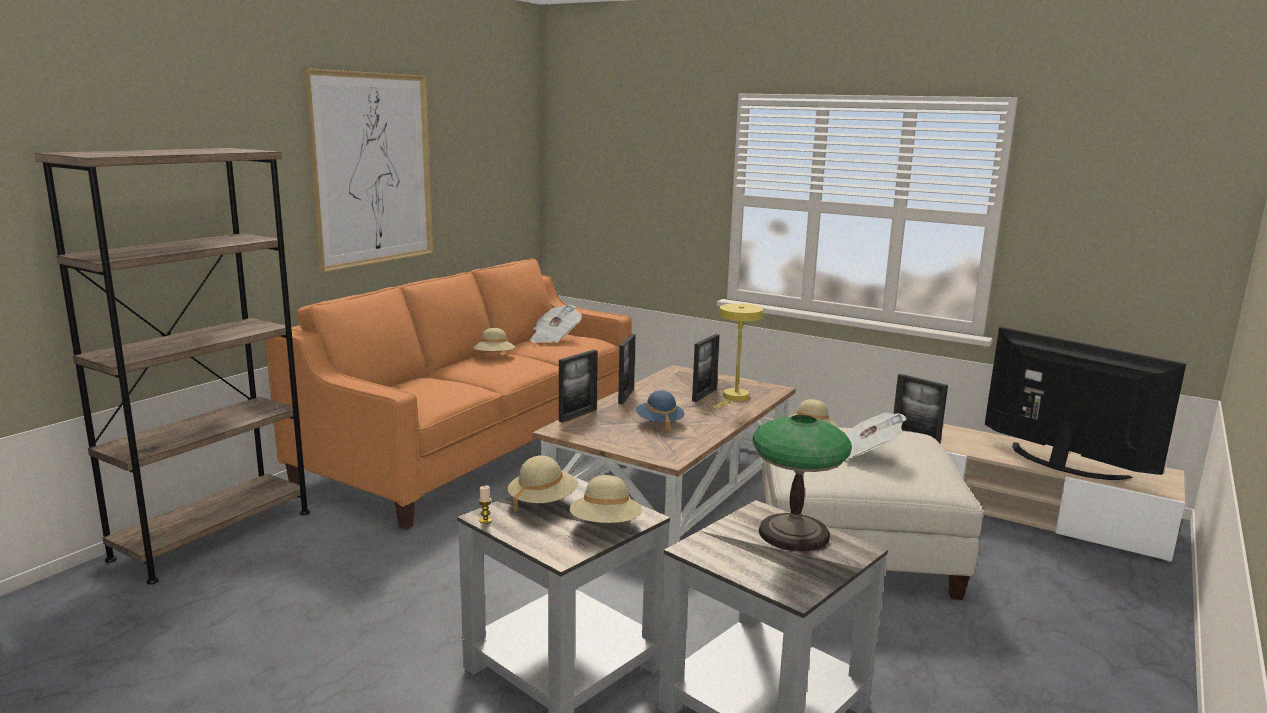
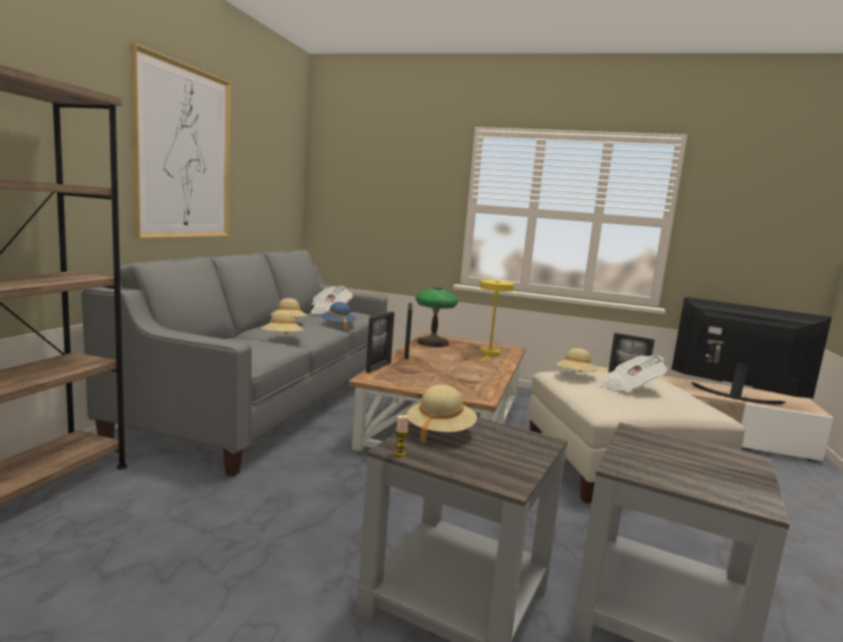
camera: 15 degrees left, 5 degrees down
orange sofa [265,259,632,530] -> grey sofa [82,250,388,477]
beige hat [570,475,642,523] -> beige hat moved to [262,310,304,334]
blue hat [636,390,684,432] -> blue hat moved to [321,302,356,330]
picture frame [692,334,720,402] -> none
table lamp [753,415,852,551] -> table lamp moved to [415,288,458,347]

